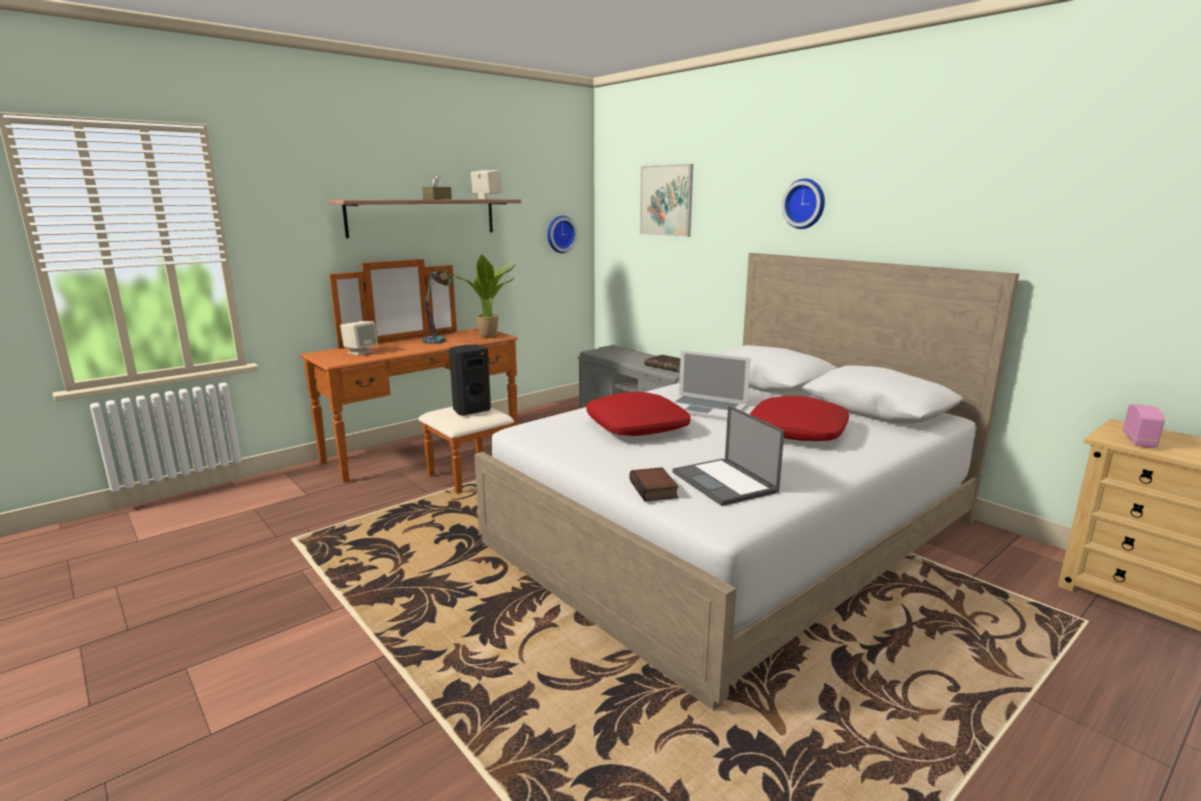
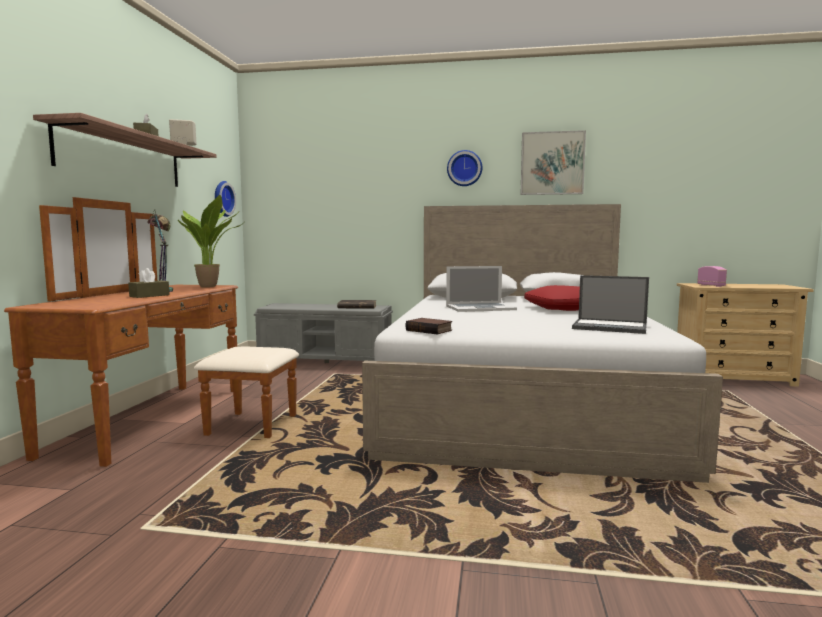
camera: 40 degrees left, 10 degrees down
beige speaker [340,321,378,355] -> none
black speaker [449,345,491,416] -> none
red pillow [586,392,691,436] -> none
book [629,467,679,502] -> book moved to [406,318,452,334]
picture [640,164,693,237] -> picture moved to [520,130,586,195]
none -> brown tissue box [128,268,170,298]

